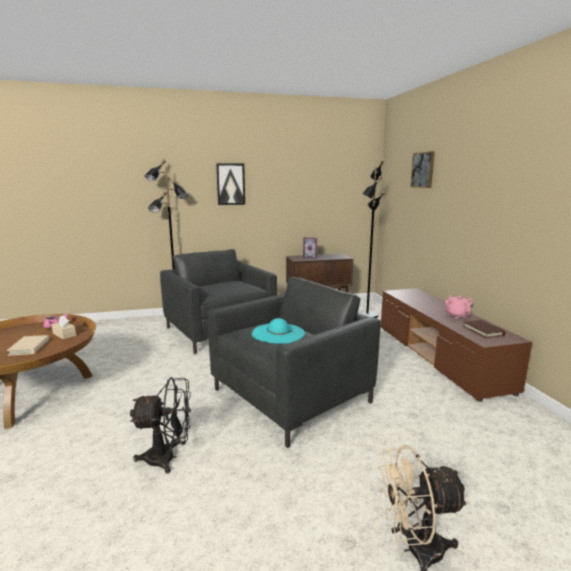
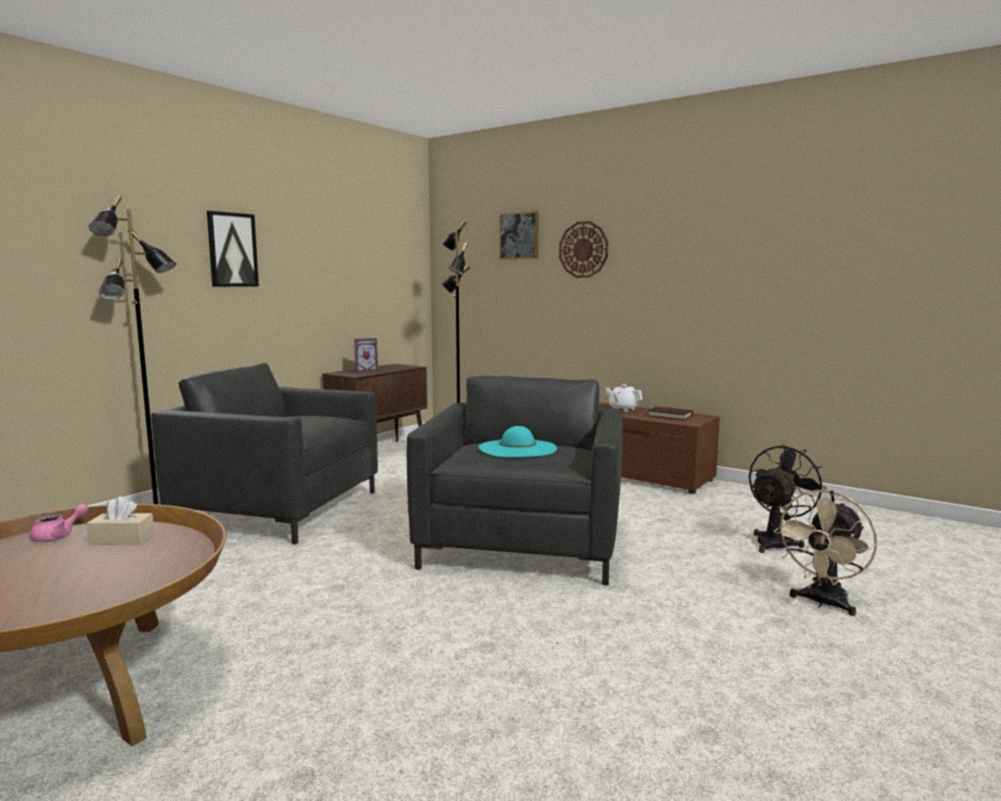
camera: 40 degrees left, 5 degrees down
beige book [7,335,49,356] -> none
black fan [130,377,191,474] -> black fan moved to [749,444,827,553]
pink teapot [445,296,473,319] -> white teapot [605,384,643,412]
none -> wall clock [559,221,608,278]

